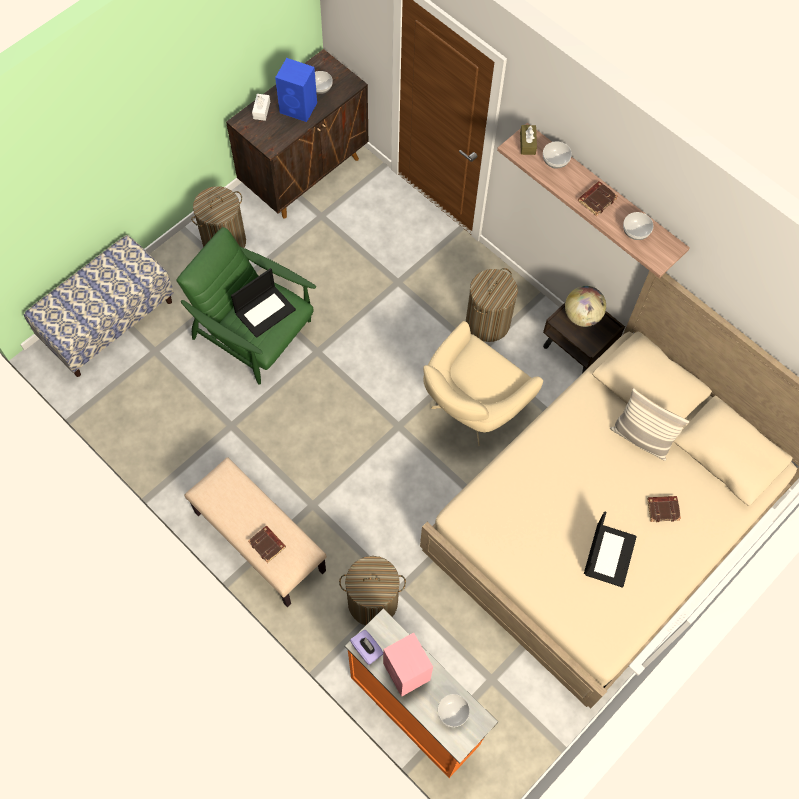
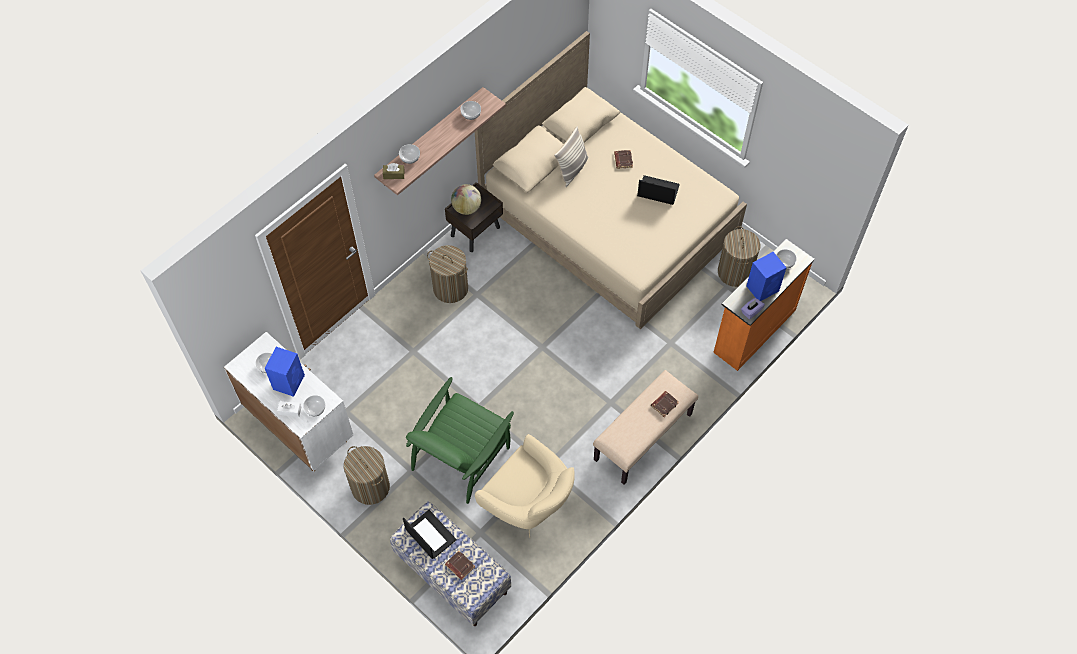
camera: 90 degrees left, 5 degrees down
brown cabinet [226,49,368,219] -> white cabinet [224,332,353,471]
laptop [231,268,296,338] -> laptop moved to [403,510,457,559]
laundry basket [339,556,406,626] -> laundry basket moved to [718,226,760,287]
pink speaker [383,632,433,697] -> blue speaker [746,252,787,301]
beige armchair [423,321,543,446] -> beige armchair moved to [475,434,575,538]
brown book [578,181,618,216] -> brown book moved to [445,551,475,580]
none -> bowl [303,395,325,416]

